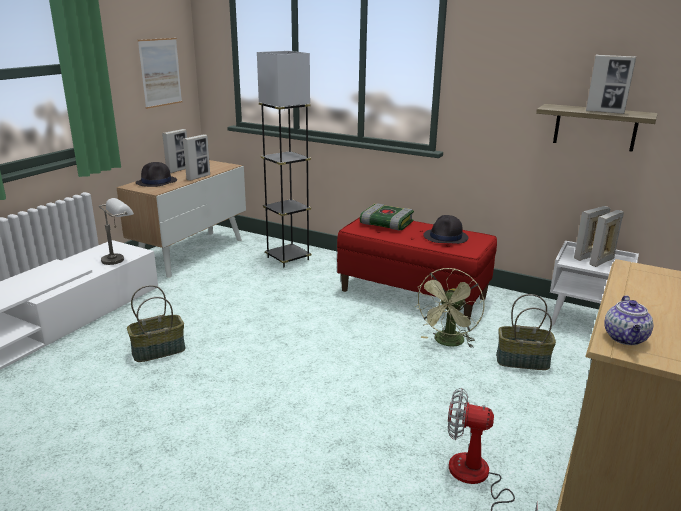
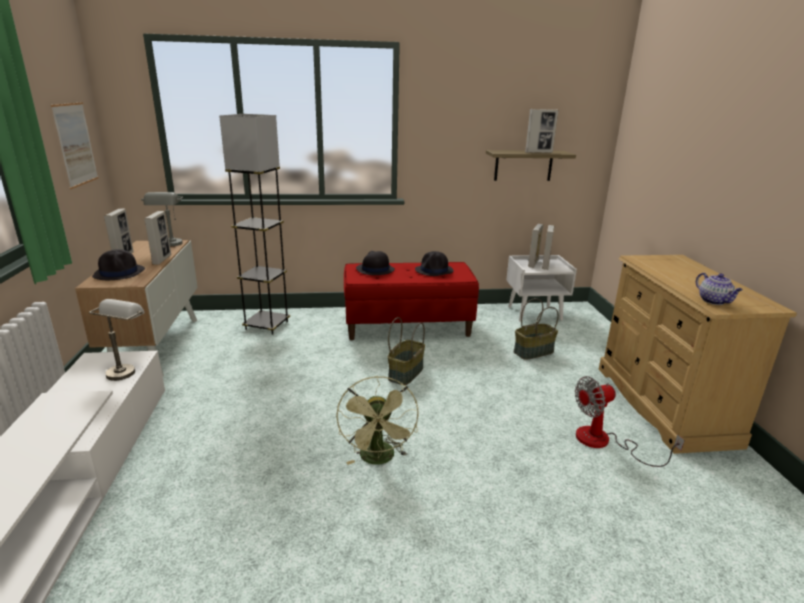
camera: 35 degrees left, 0 degrees up
basket [127,285,186,362] -> basket moved to [388,317,425,385]
book [360,203,414,231] -> black hat [356,251,395,275]
green fan [414,268,485,348] -> green fan moved to [336,376,419,465]
none -> grey table lamp [141,192,183,246]

